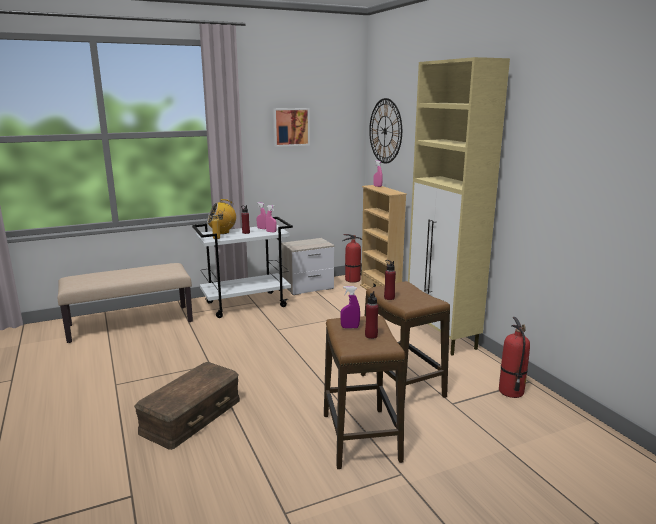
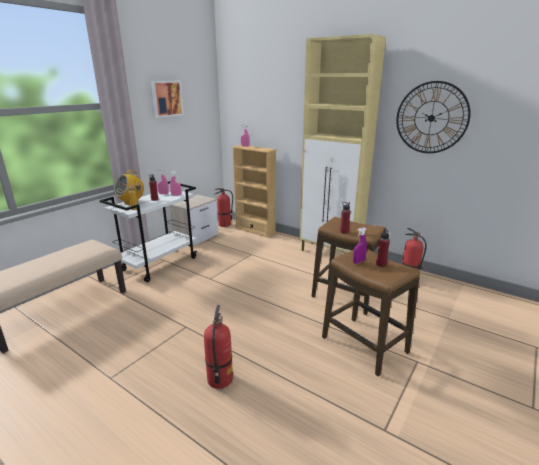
camera: 30 degrees left, 5 degrees up
brown storage box [134,362,240,450] -> fire extinguisher [204,305,233,389]
wall clock [369,98,402,164] -> wall clock moved to [396,81,471,153]

